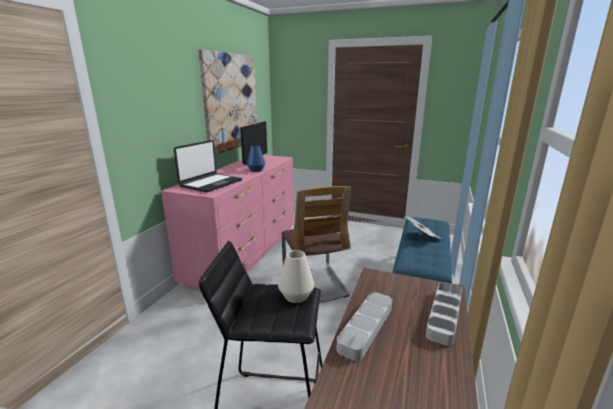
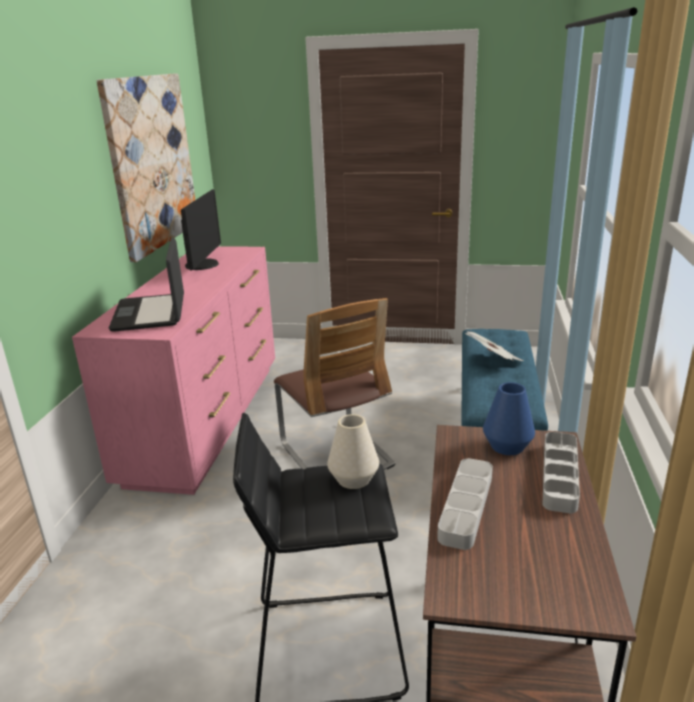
camera: 10 degrees left, 5 degrees up
laptop [174,140,242,192] -> laptop turned 150 degrees clockwise [109,237,184,332]
blue vase [247,146,265,172] -> blue vase moved to [483,382,535,455]

